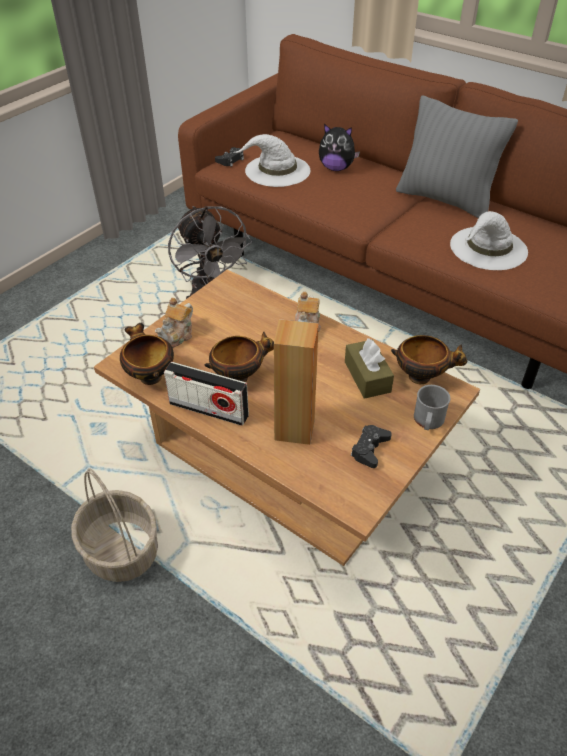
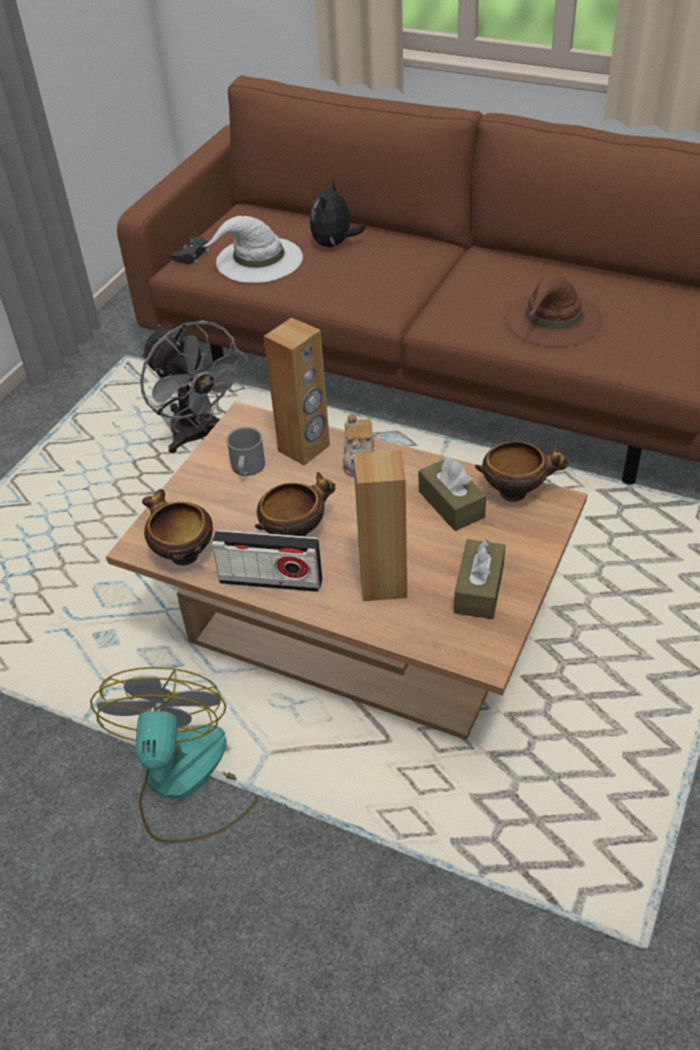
camera: 10 degrees left, 0 degrees up
basket [71,468,158,582] -> fan [90,667,258,844]
teapot [155,298,193,348] -> none
plush toy [319,124,360,171] -> plush toy turned 105 degrees clockwise [310,179,366,247]
black game controller [351,425,392,468] -> brown tissue box [454,539,505,619]
grey pillow [396,95,518,218] -> none
grey mug [414,385,450,430] -> grey mug moved to [226,427,265,476]
white hat [450,211,528,270] -> brown hat [505,274,602,347]
none -> brown speaker [263,318,330,466]

